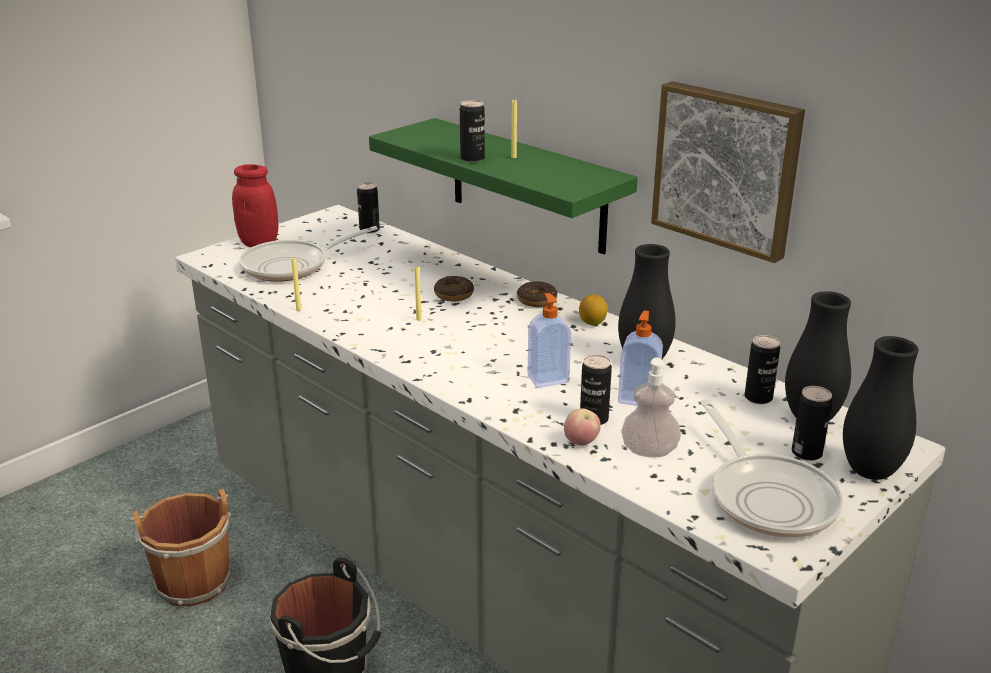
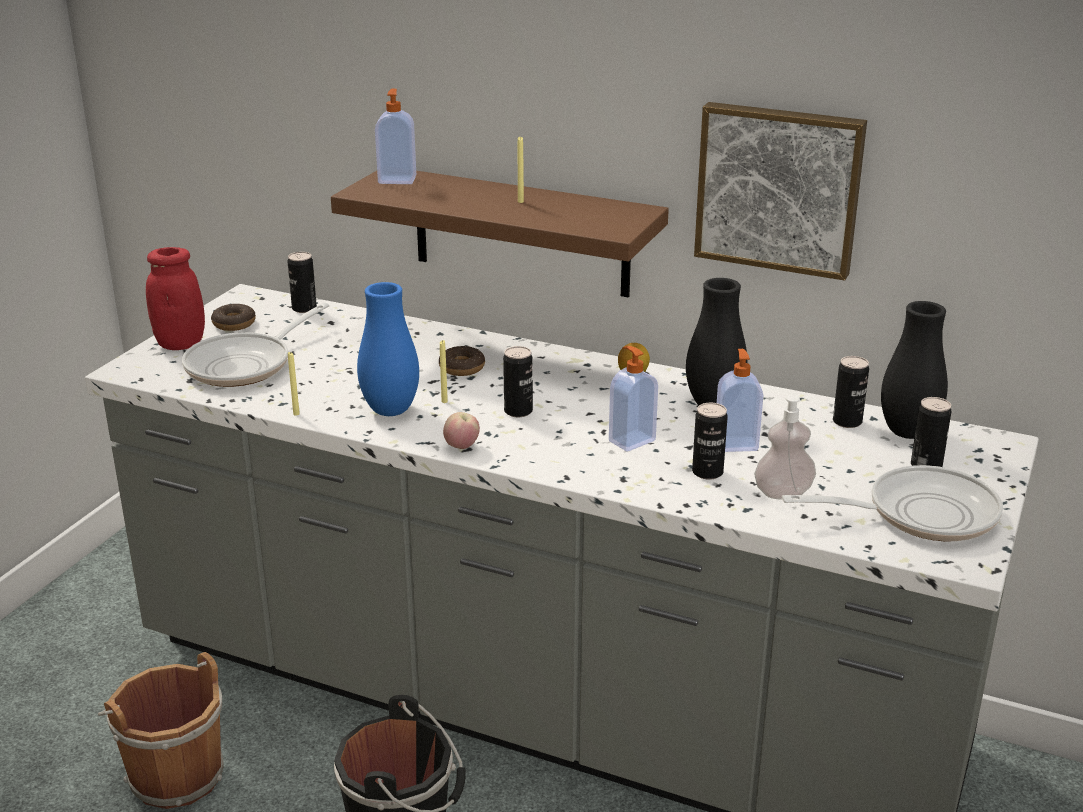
camera: 20 degrees left, 0 degrees up
green shelf [369,118,638,254] -> brown shelf [331,171,669,297]
can [460,100,485,162] -> can moved to [503,346,533,417]
donut [517,281,557,307] -> donut moved to [211,304,256,331]
apple [564,408,601,446] -> apple moved to [443,412,480,449]
frying pan [700,399,843,538] -> frying pan turned 60 degrees counterclockwise [782,465,1003,541]
black vase [843,336,919,480] -> none
none -> blue vase [357,282,419,416]
none -> soap dispenser [375,89,416,184]

